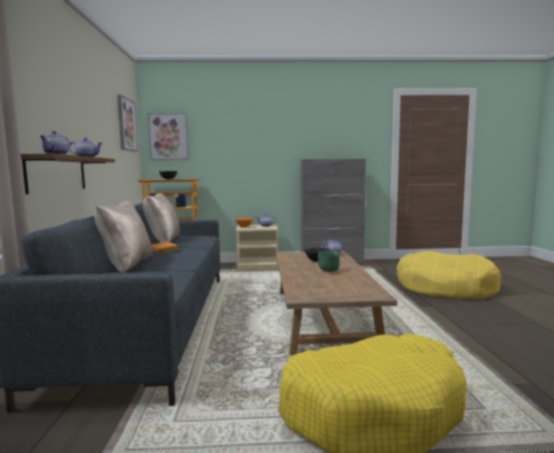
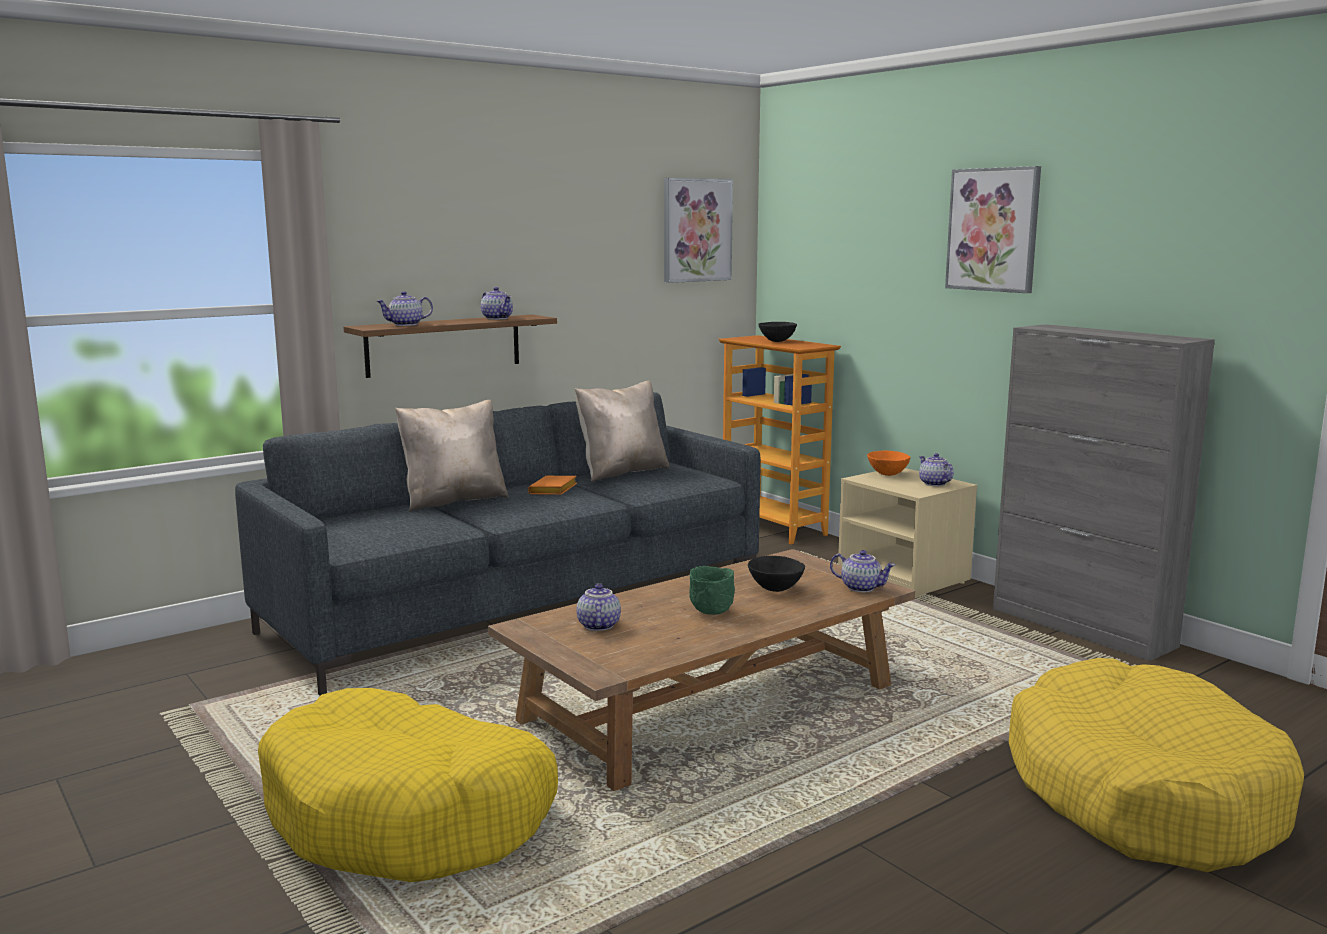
camera: 55 degrees right, 5 degrees up
picture [148,113,189,160] -> picture moved to [945,166,1041,293]
none -> teapot [577,583,621,631]

